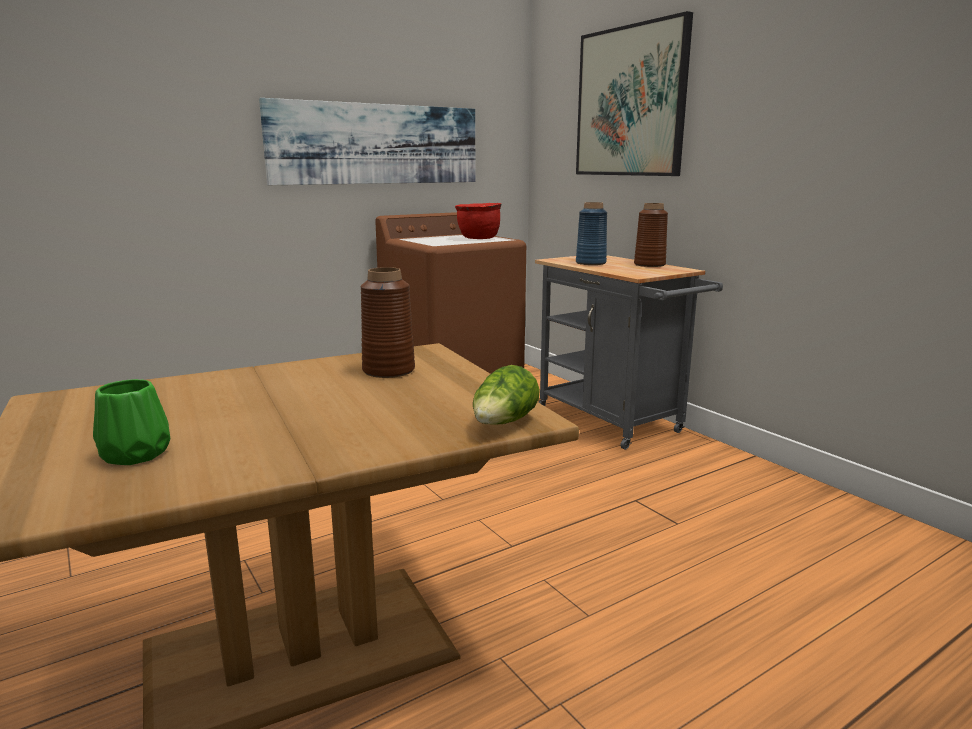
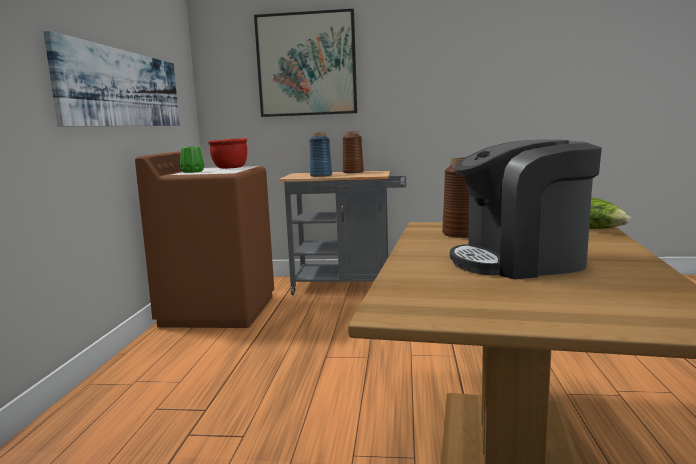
camera: 50 degrees left, 5 degrees down
green vase [93,379,170,465] -> green vase moved to [180,146,204,173]
none -> coffee machine [450,140,602,279]

